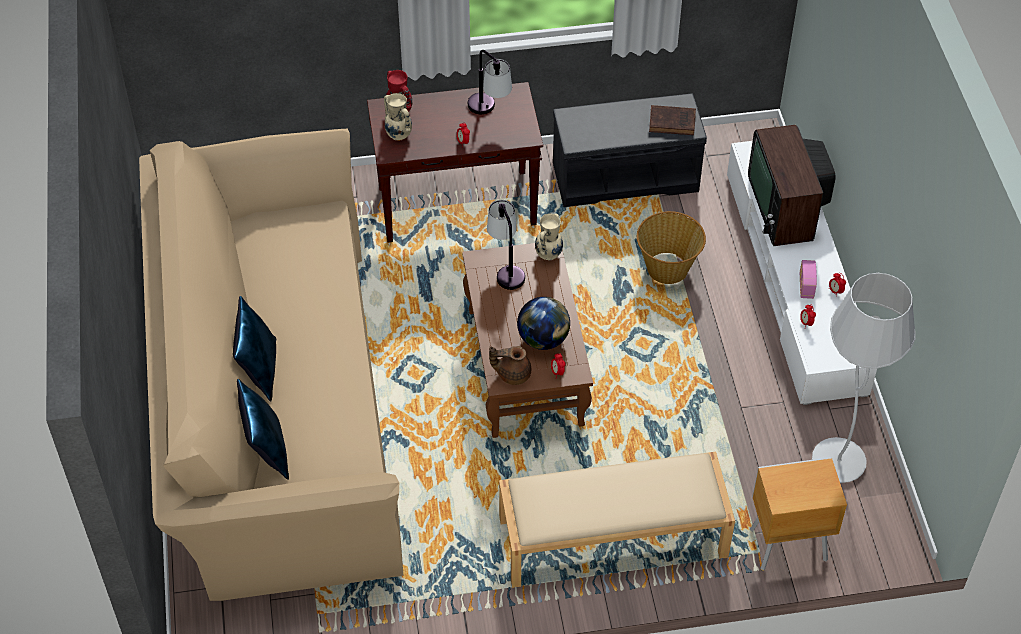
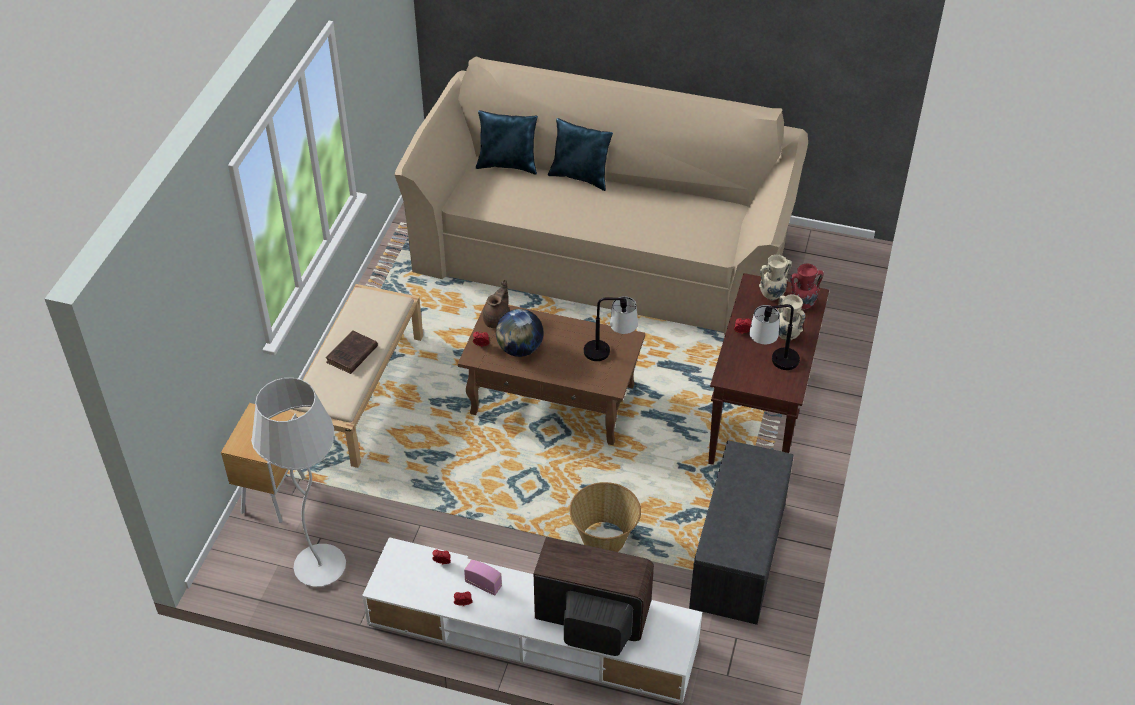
camera: 115 degrees right, 5 degrees down
beige vase [535,213,563,261] -> beige vase moved to [778,294,805,341]
brown book [649,105,696,135] -> brown book moved to [326,330,378,374]

